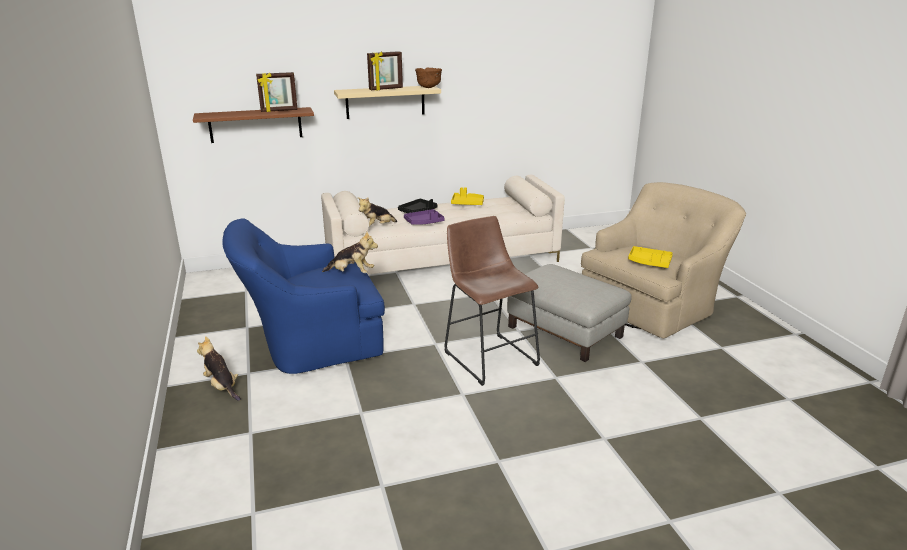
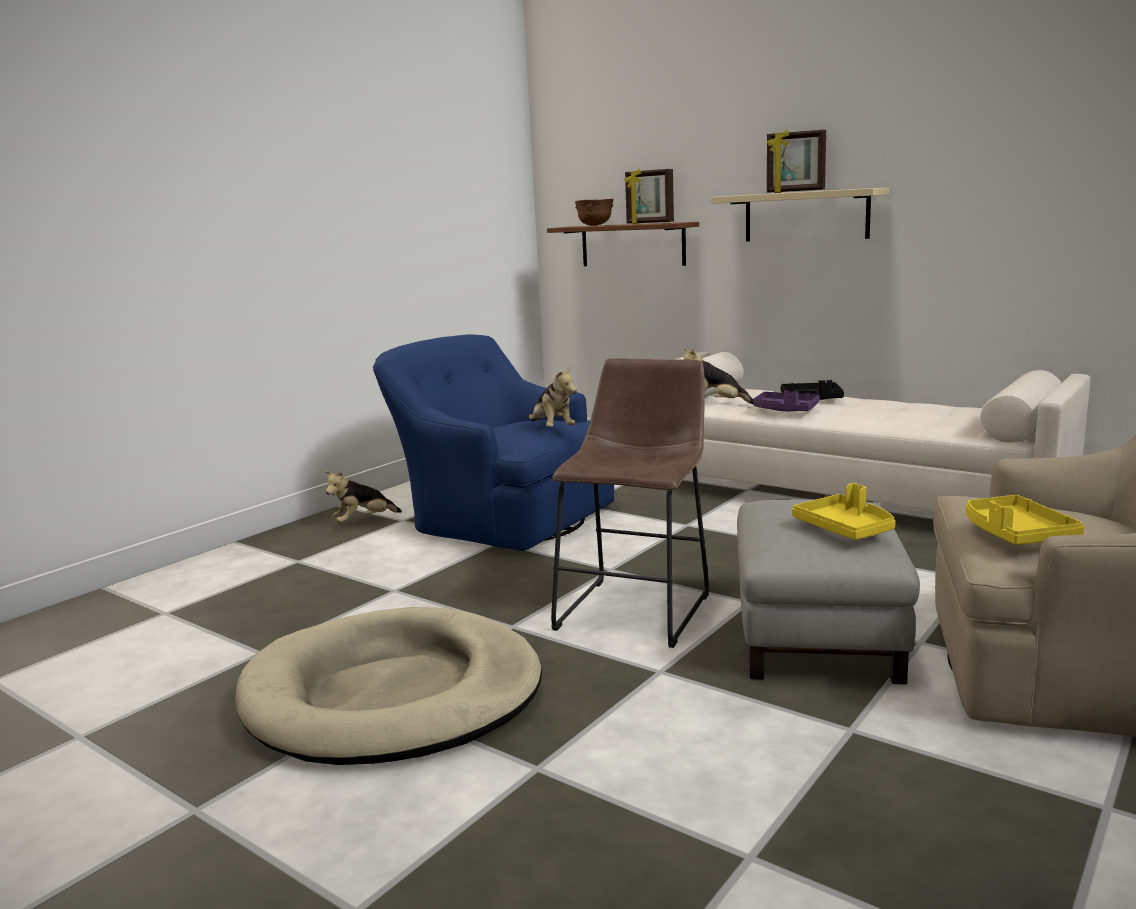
camera: 55 degrees right, 10 degrees down
plush toy [197,336,241,401] -> plush toy turned 135 degrees counterclockwise [325,470,402,522]
brown bowl [415,68,442,88] -> brown bowl moved to [575,199,614,226]
yellow tray [451,187,484,205] -> yellow tray moved to [792,483,895,540]
none -> beige dog bed [235,607,542,765]

